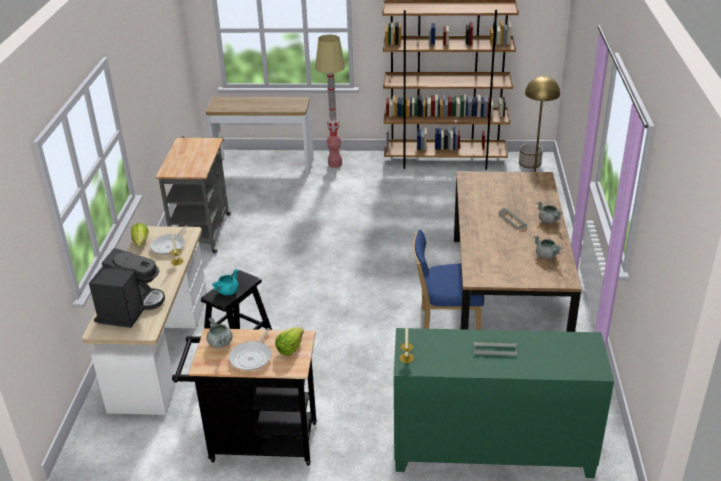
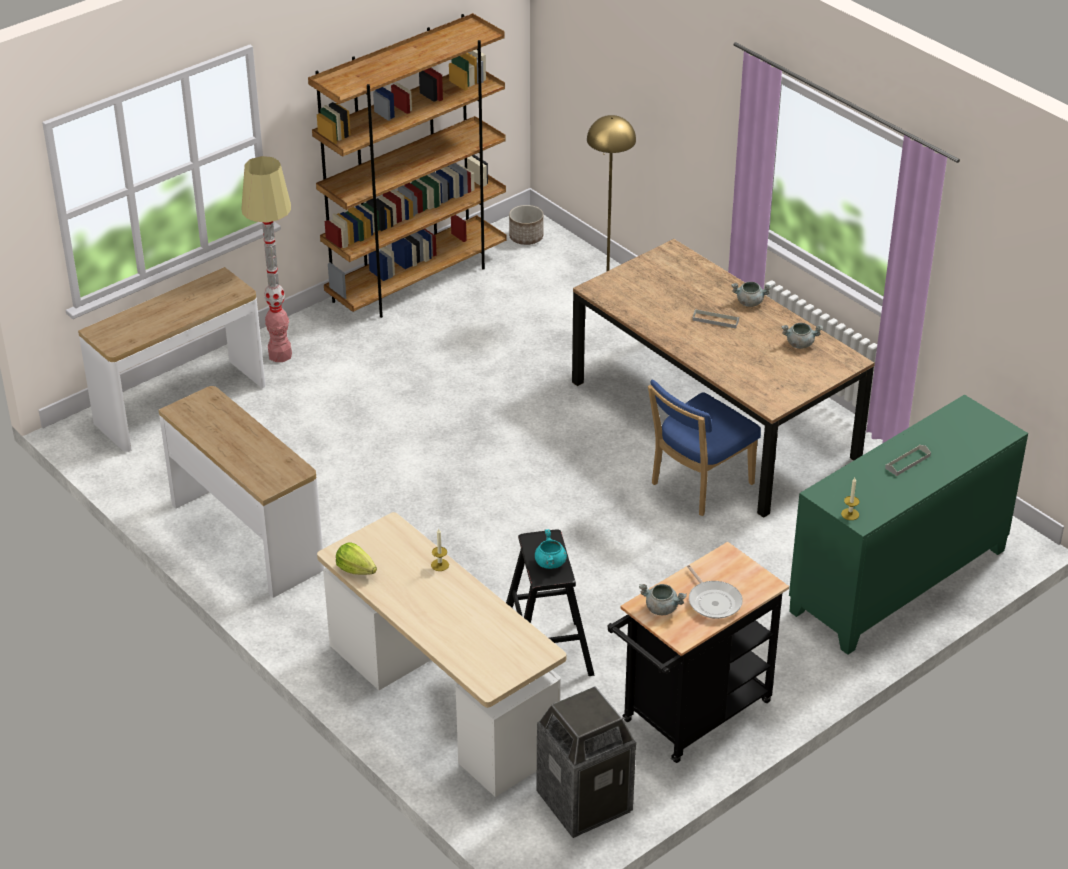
camera: 45 degrees left, 5 degrees up
coffee machine [89,248,165,328] -> none
frying pan [150,226,187,255] -> none
grey cart [156,136,231,254] -> console table [159,386,324,598]
lettuce [275,327,304,356] -> none
none -> trash can [536,686,636,838]

